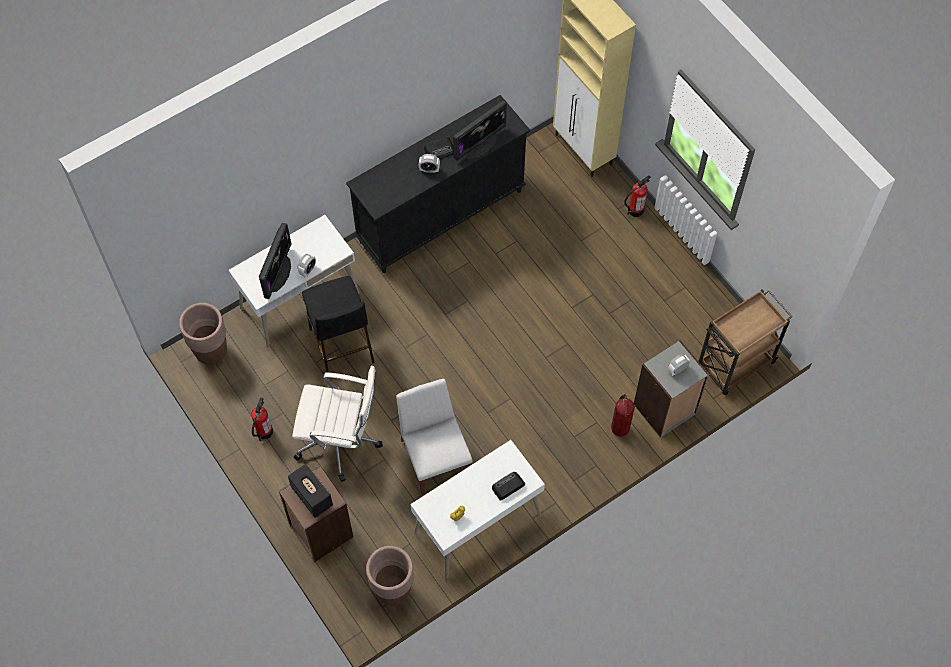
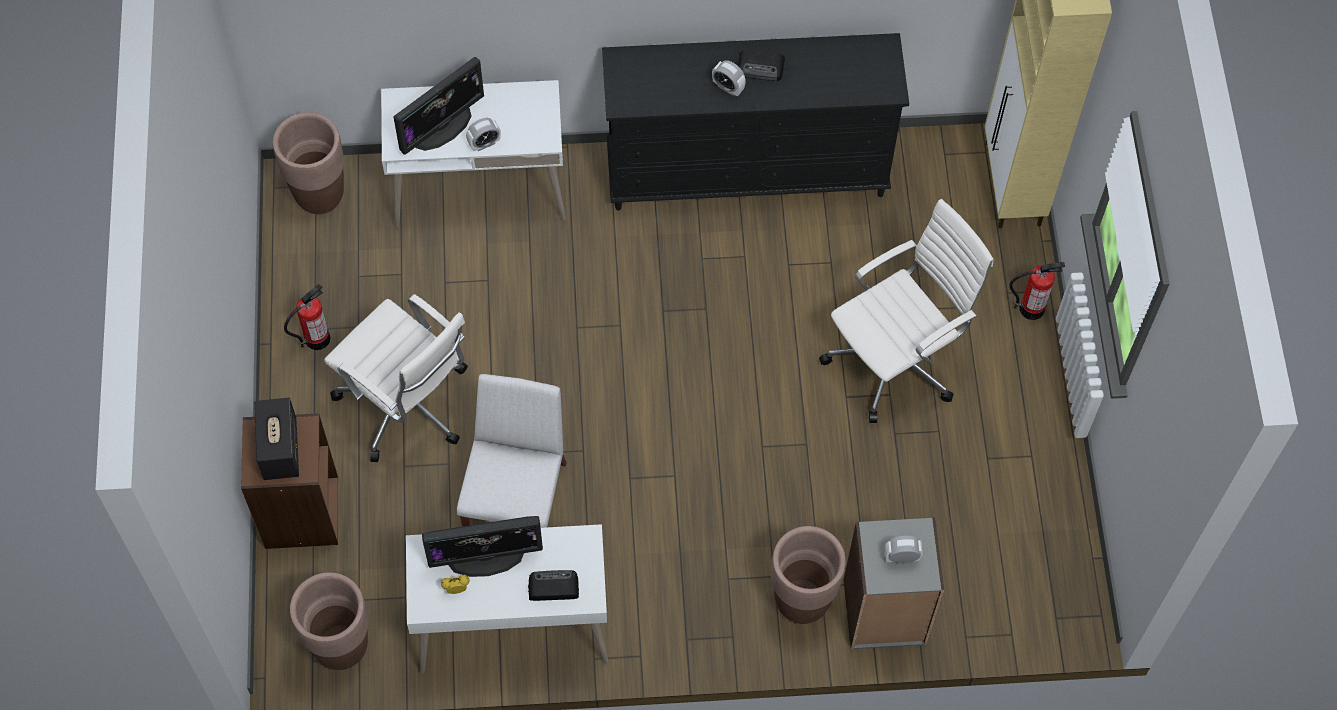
camera: 30 degrees right, 0 degrees up
black stool [302,276,375,373] -> none
monitor [453,100,507,161] -> monitor moved to [422,516,543,577]
fire extinguisher [611,394,635,437] -> brown planter [771,526,846,624]
brown cart [698,289,793,395] -> none
none -> white office chair [819,199,994,423]

